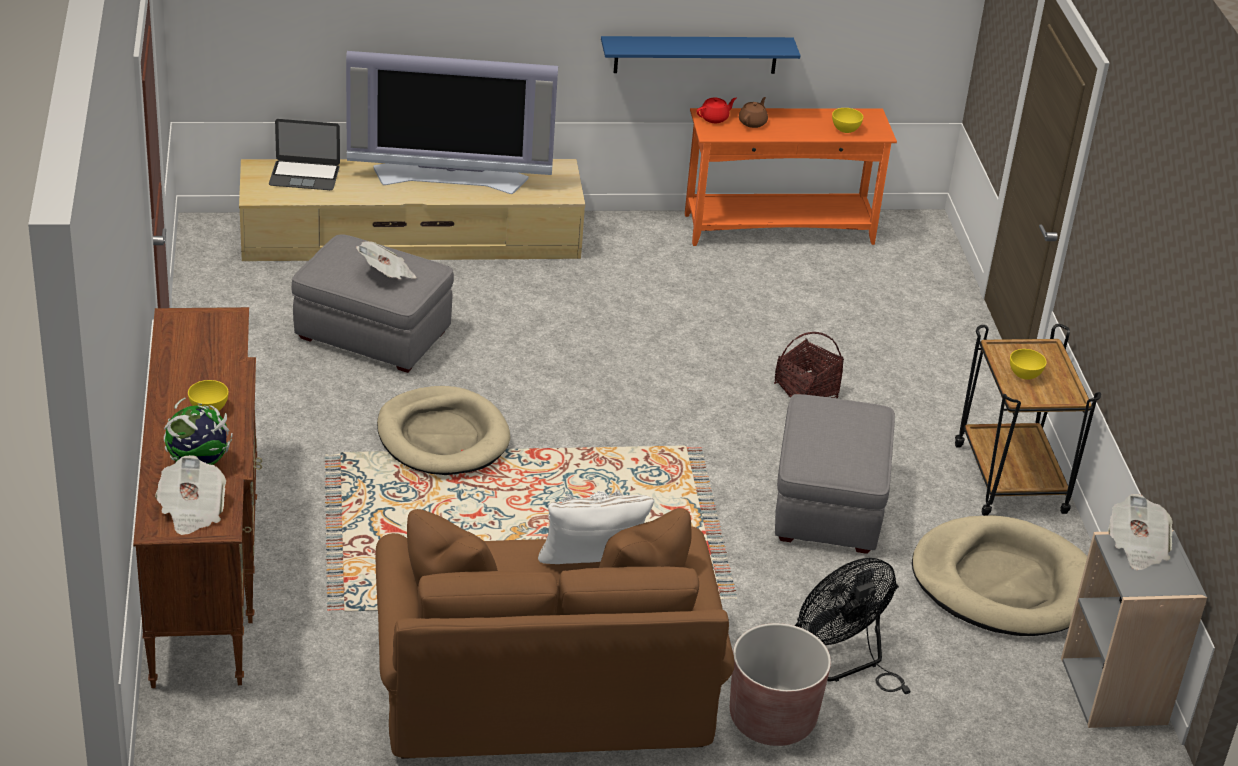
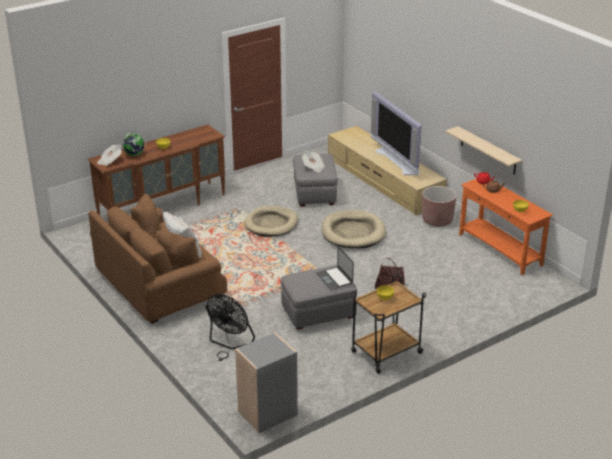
camera: 65 degrees right, 5 degrees down
laptop [269,119,340,190] -> laptop moved to [316,246,354,290]
blue shelf [601,36,800,74] -> beige shelf [445,126,522,175]
brown planter [730,623,831,746] -> brown planter moved to [422,186,457,227]
beige dog bed [912,515,1087,636] -> beige dog bed moved to [321,210,386,248]
newspaper [1108,494,1173,570] -> none

